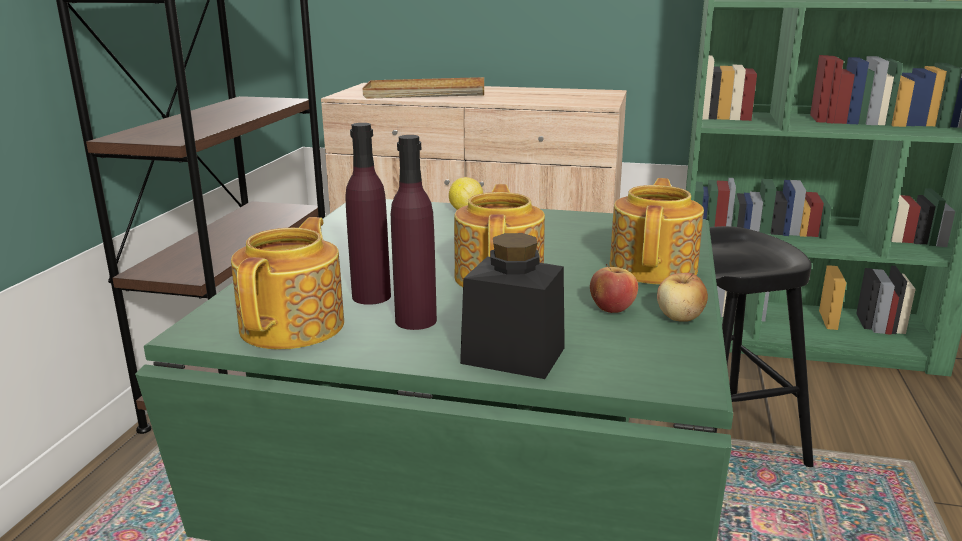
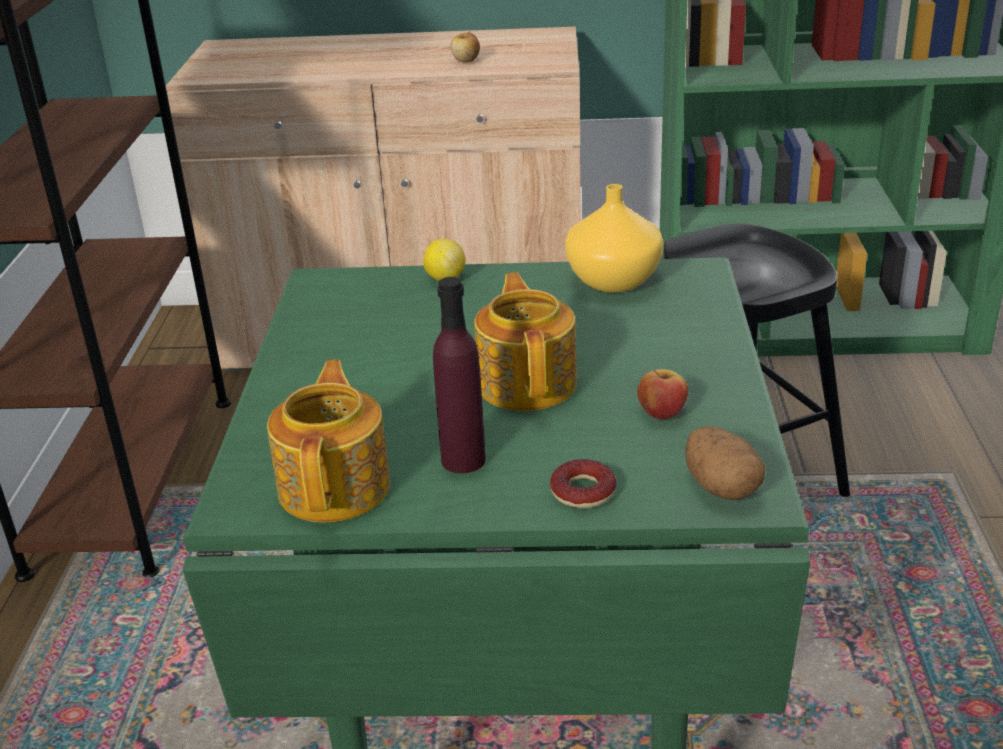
camera: 10 degrees left, 10 degrees up
purple bottle [345,123,391,305] -> none
beige tray [362,77,484,99] -> none
black jar [460,233,565,379] -> donut [550,459,616,508]
teapot [609,178,704,284] -> none
apple [657,273,708,322] -> apple moved to [451,31,480,62]
none -> yellow vase [565,184,664,293]
none -> potato [685,426,766,500]

